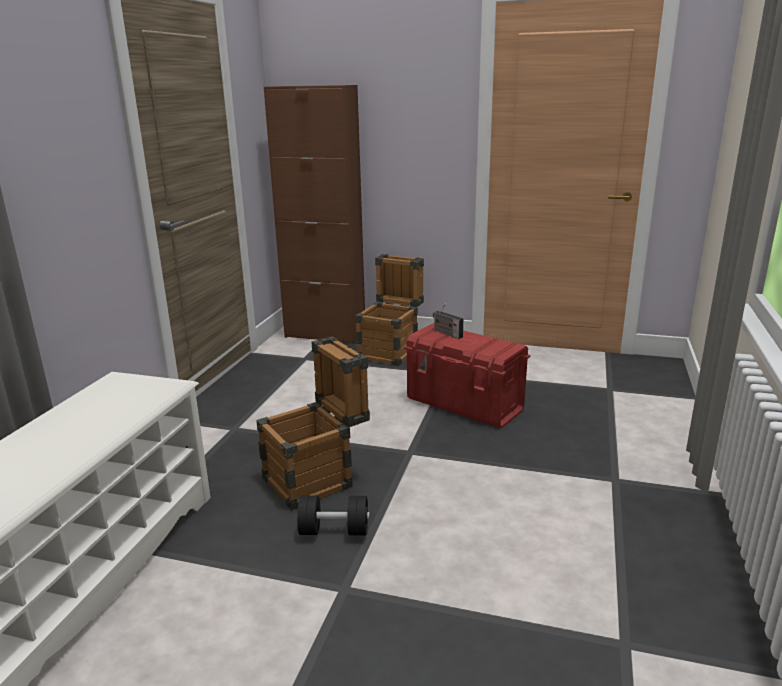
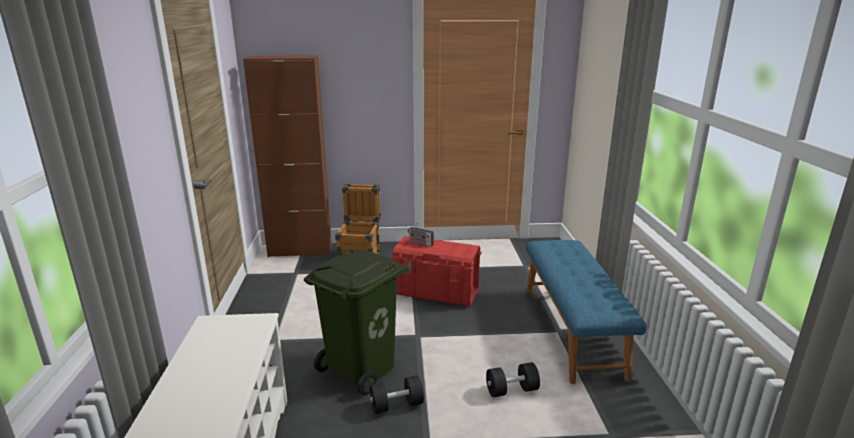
camera: 20 degrees left, 0 degrees up
crate [256,336,370,510] -> green trash can [304,249,408,396]
none -> black dumbbell [486,362,540,397]
none -> blue bench [526,240,647,384]

